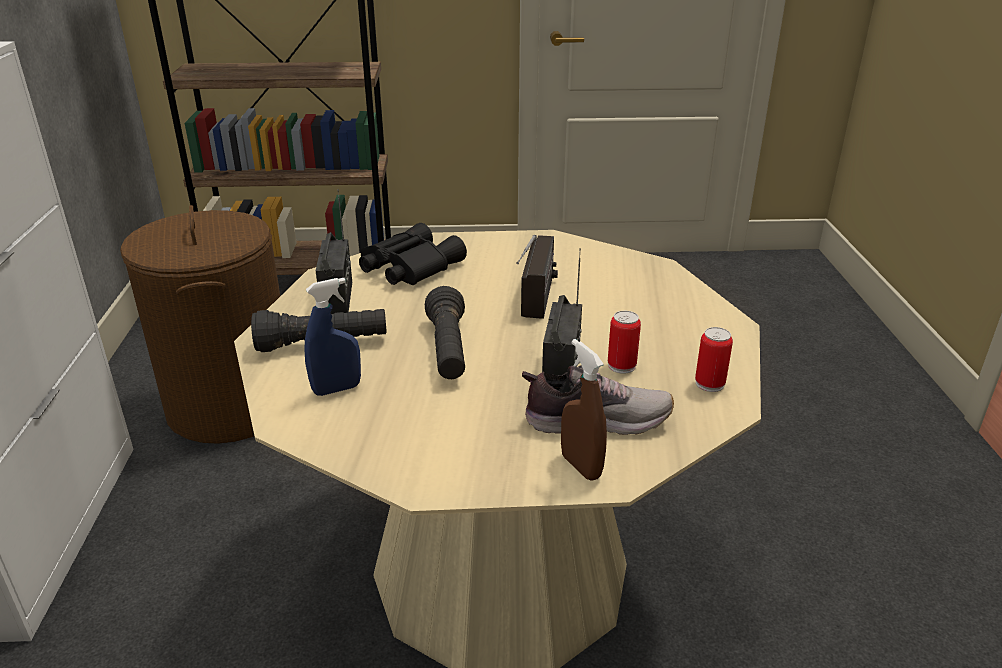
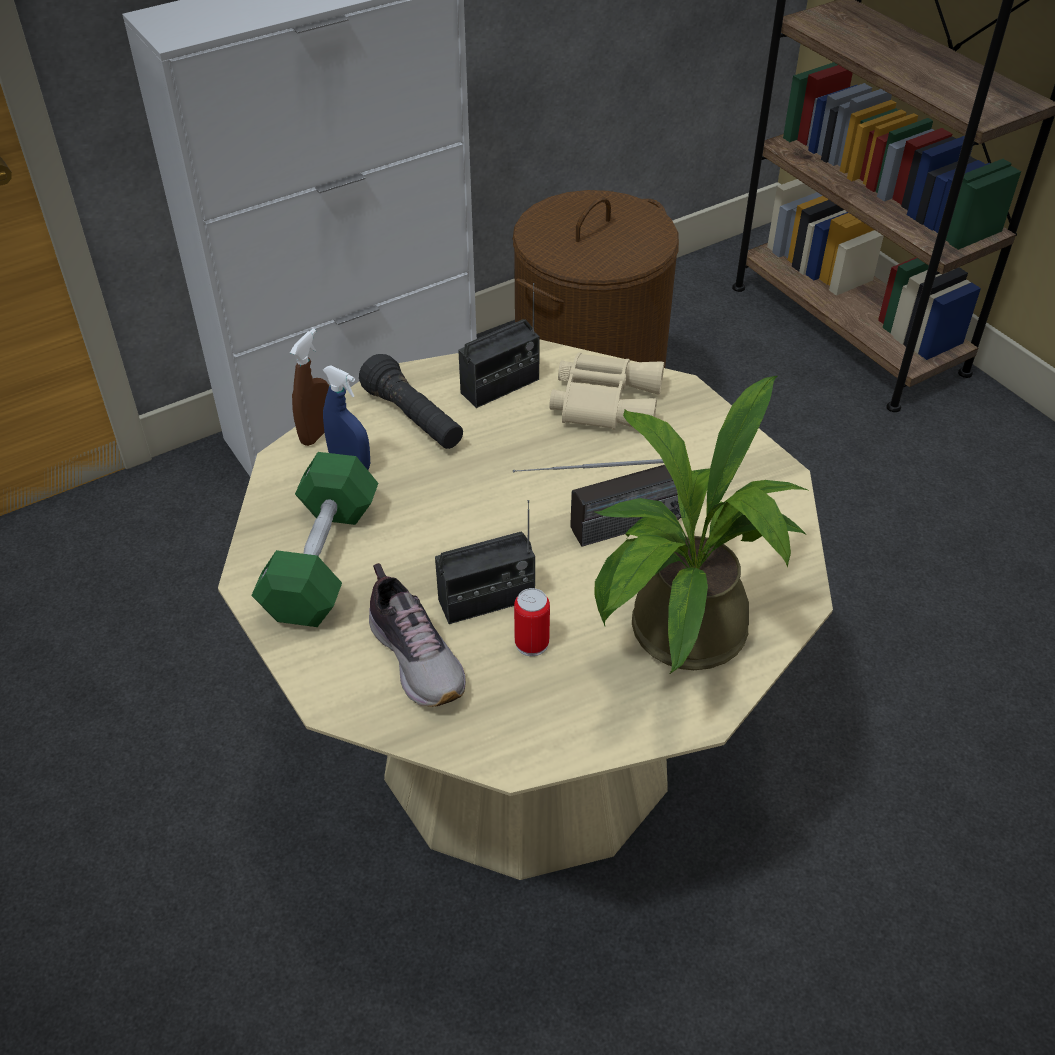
camera: 60 degrees right, 15 degrees up
black binoculars [359,223,467,285] -> beige binoculars [549,353,664,430]
black flashlight [425,286,465,379] -> none
brown spray bottle [561,339,607,481] -> brown spray bottle moved to [290,329,329,446]
can [695,327,733,392] -> none
none -> green dumbbell [251,452,378,627]
none -> potted plant [594,376,810,674]

